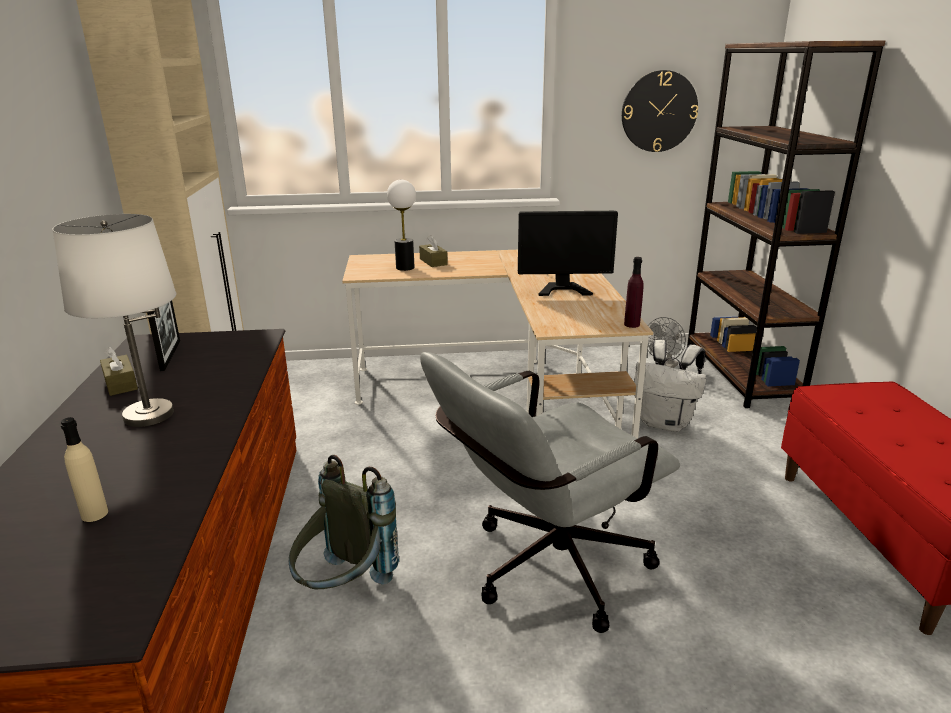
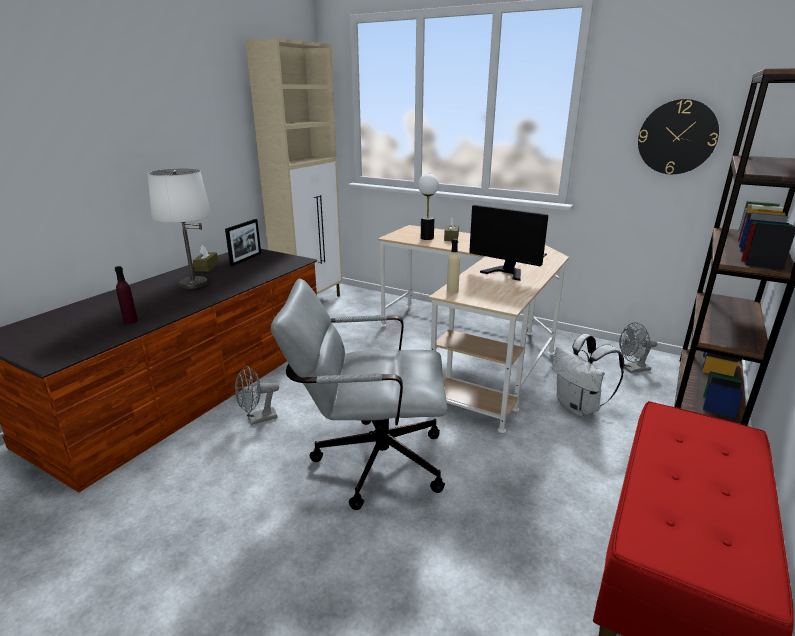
camera: 35 degrees right, 0 degrees up
beige bottle [60,417,108,522] -> beige bottle moved to [447,239,460,294]
grey backpack [289,455,399,589] -> grey fan [235,366,279,425]
purple bottle [624,257,644,328] -> purple bottle moved to [115,266,138,324]

